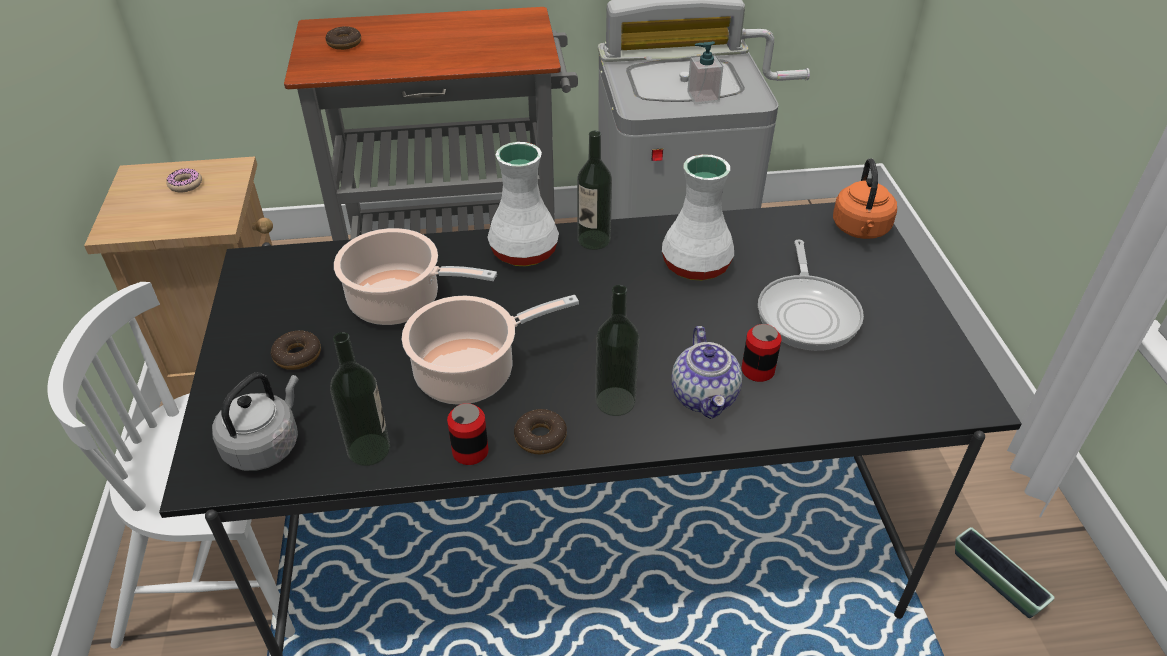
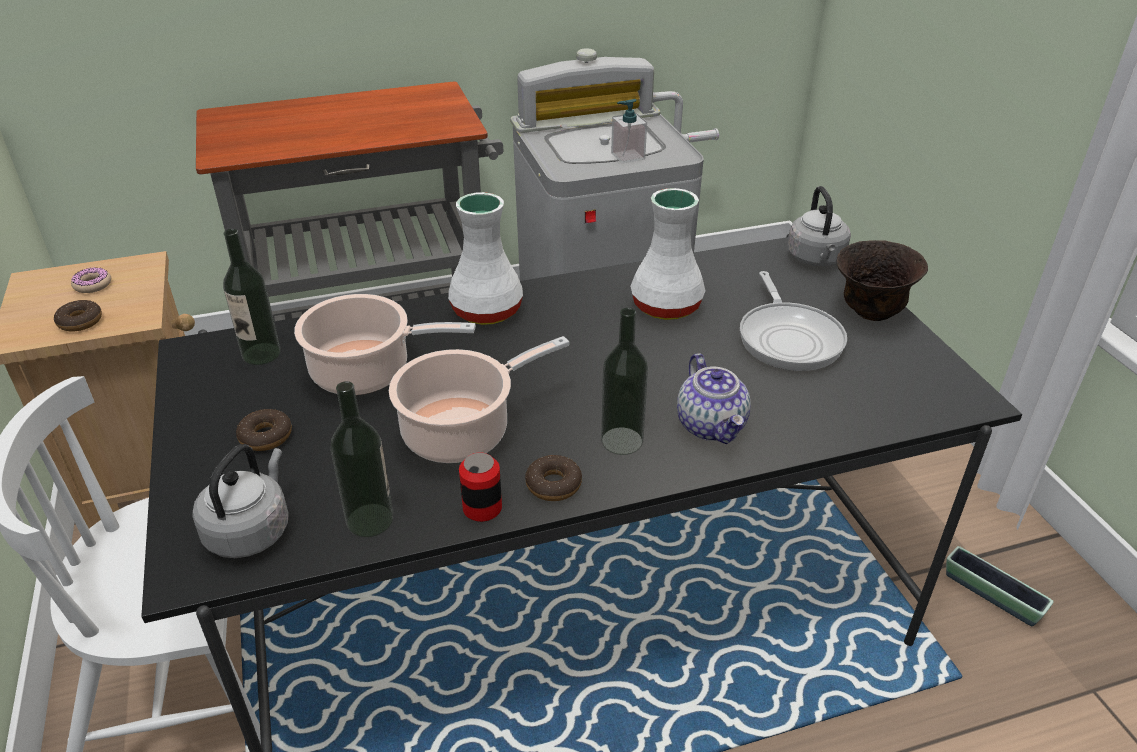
camera: 10 degrees left, 5 degrees down
donut [326,26,361,50] -> donut moved to [54,300,102,331]
bottle [577,131,612,250] -> bottle moved to [223,229,281,365]
can [741,324,782,382] -> none
orange kettle [833,158,897,239] -> grey kettle [787,186,851,266]
none -> brown bowl [837,240,928,321]

